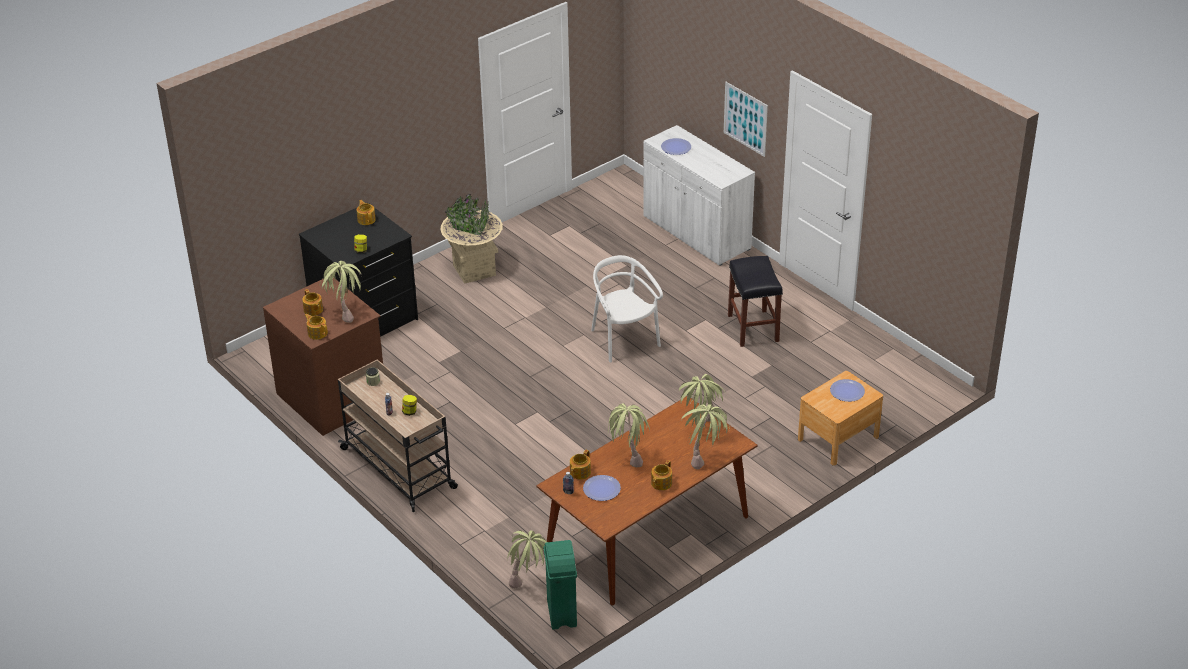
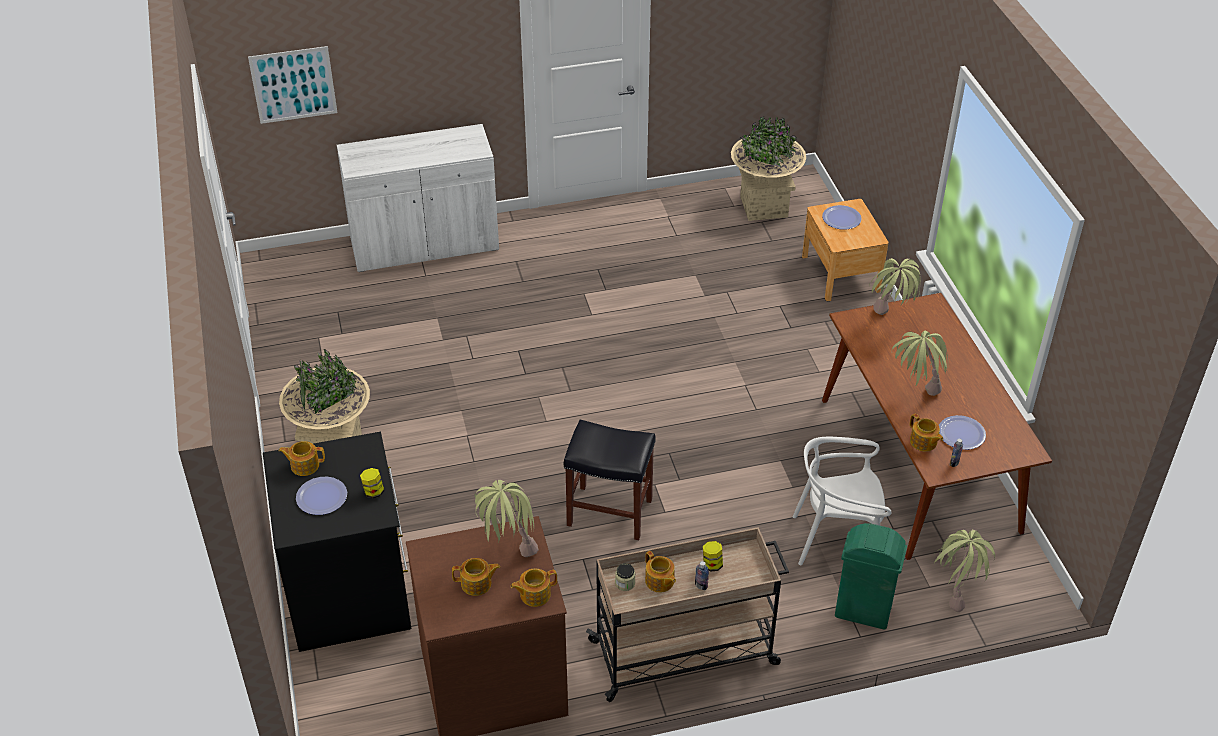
camera: 65 degrees left, 5 degrees up
green trash can [544,540,577,630] -> green trash can moved to [835,523,907,630]
white chair [591,255,663,362] -> white chair moved to [793,437,891,565]
teapot [651,460,672,490] -> teapot moved to [645,551,676,592]
plate [661,138,691,155] -> plate moved to [296,477,347,515]
potted plant [681,404,730,469] -> none
picture [724,82,768,157] -> picture moved to [248,46,338,124]
black stool [728,256,783,347] -> black stool moved to [564,420,656,540]
none -> beige planter [731,117,806,221]

